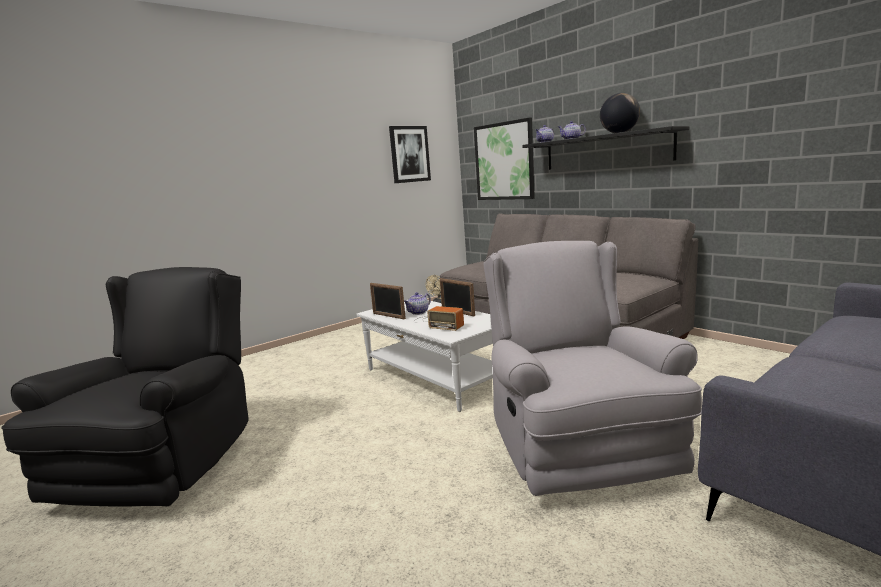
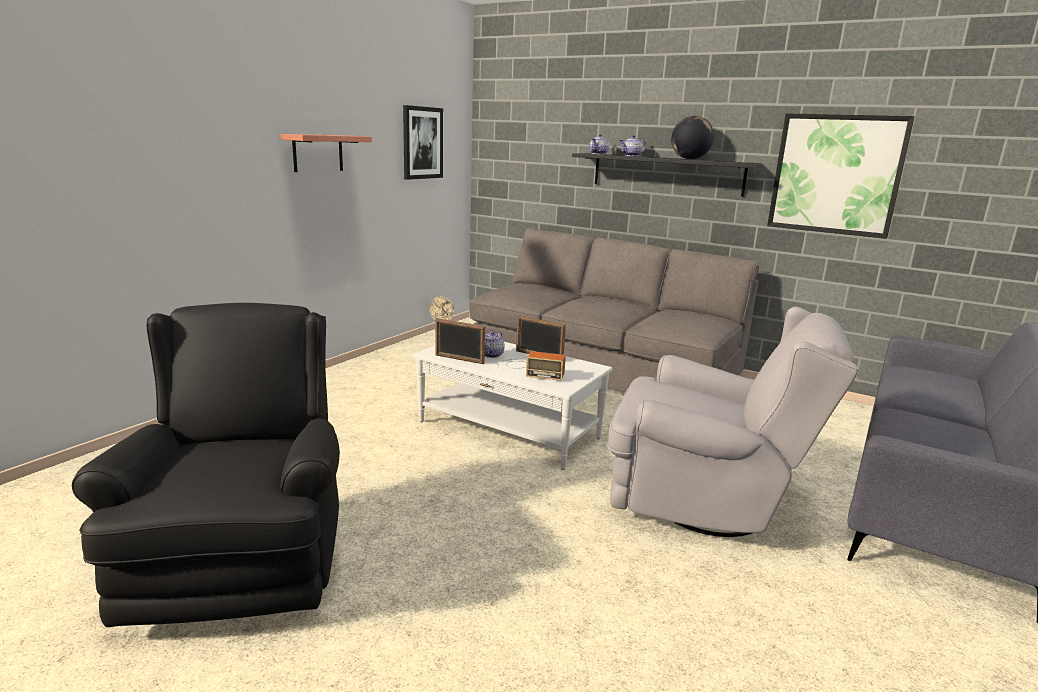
camera: 20 degrees left, 5 degrees up
picture [474,117,535,200] -> picture moved to [767,113,915,239]
grey armchair [483,241,702,496] -> grey armchair turned 135 degrees clockwise [607,306,859,537]
none -> shelf [280,134,372,172]

